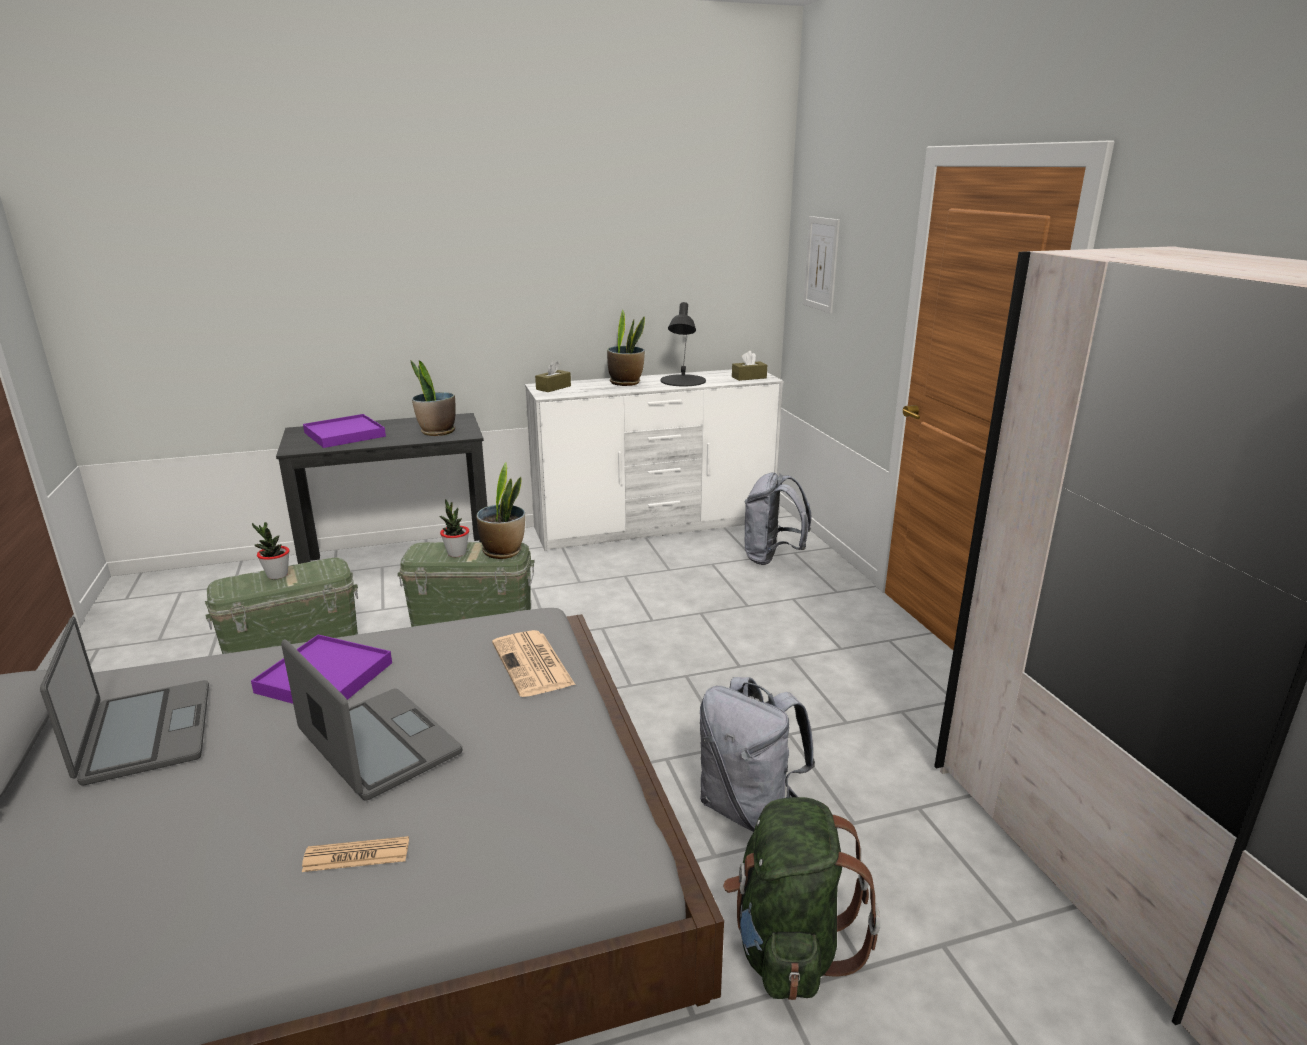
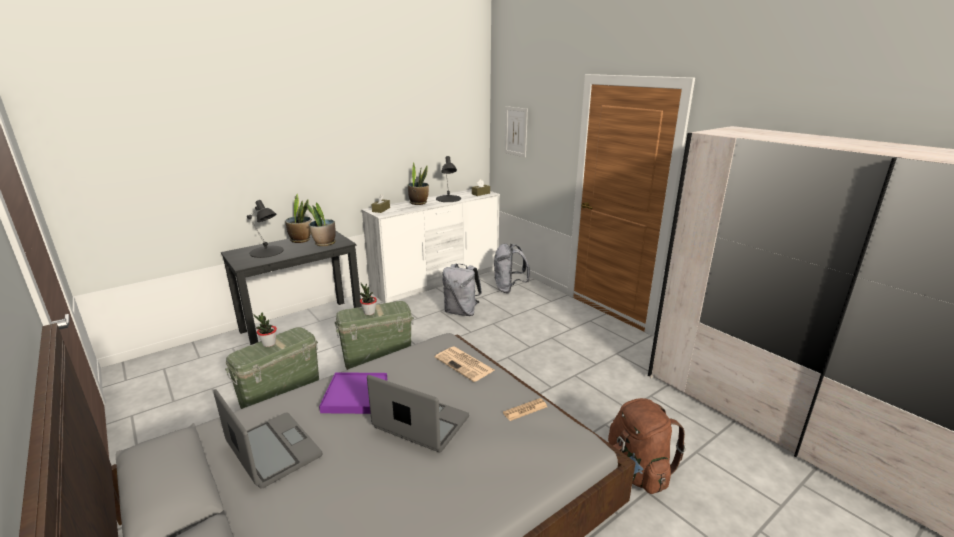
camera: 20 degrees left, 0 degrees up
newspaper [302,836,409,872] -> newspaper moved to [503,398,547,421]
purple tray [303,414,386,448] -> black table lamp [247,200,283,258]
potted plant [476,462,525,559] -> potted plant moved to [285,194,311,243]
grey backpack [700,677,815,832] -> grey backpack moved to [442,263,482,316]
green backpack [723,797,880,1000] -> brown backpack [608,398,686,494]

